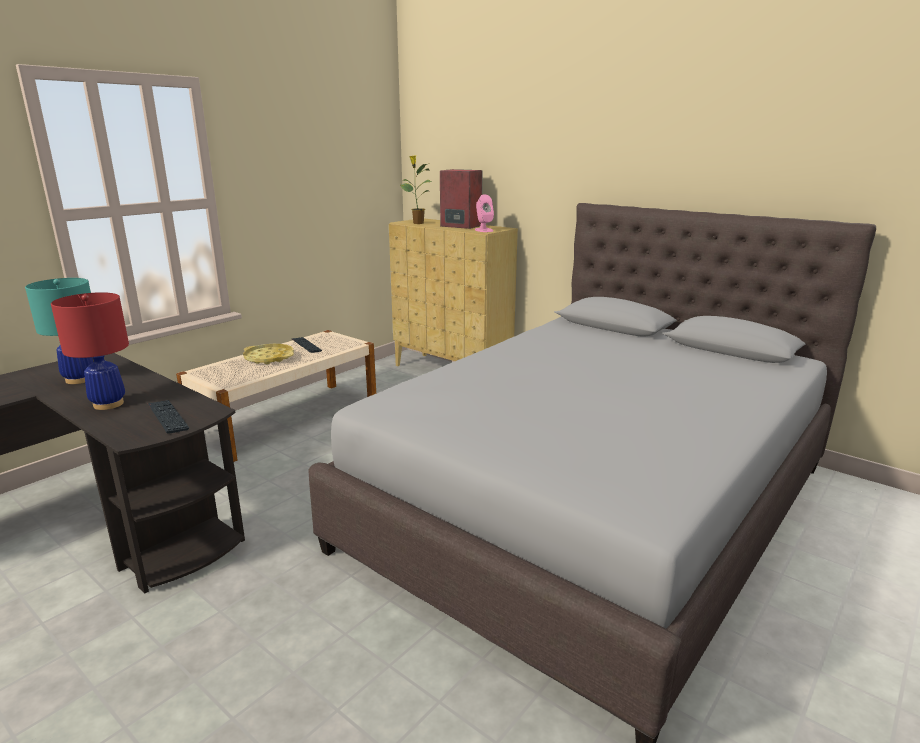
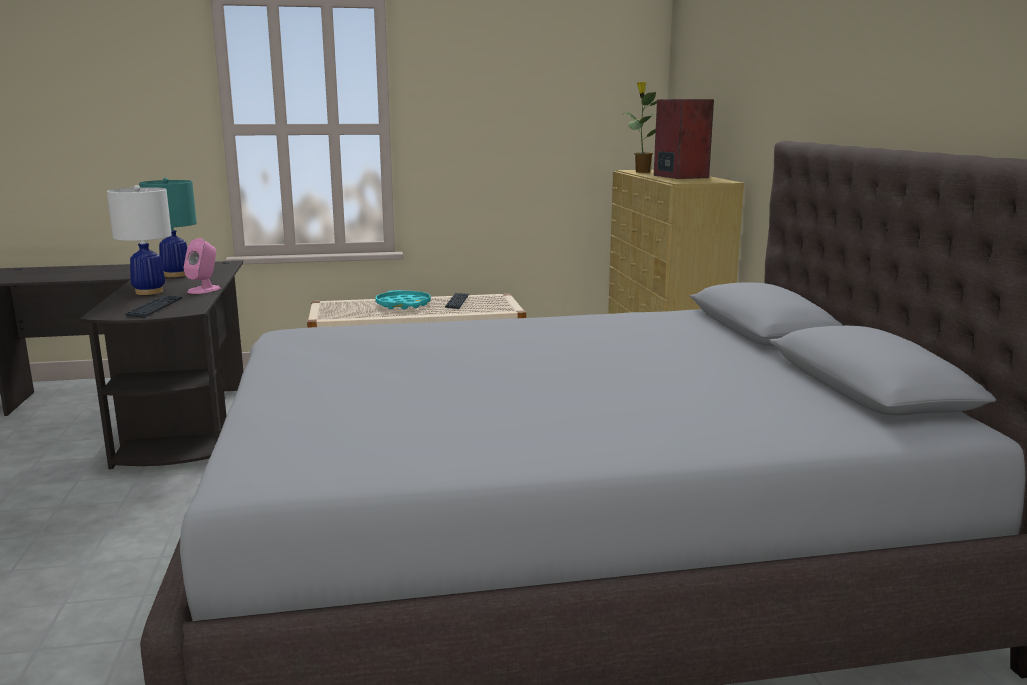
camera: 40 degrees right, 5 degrees down
red table lamp [51,292,129,410] -> white table lamp [107,185,172,295]
yellow tray [243,344,294,364] -> turquoise tray [375,290,431,310]
pink speaker [475,194,494,232] -> pink speaker moved to [183,238,220,294]

